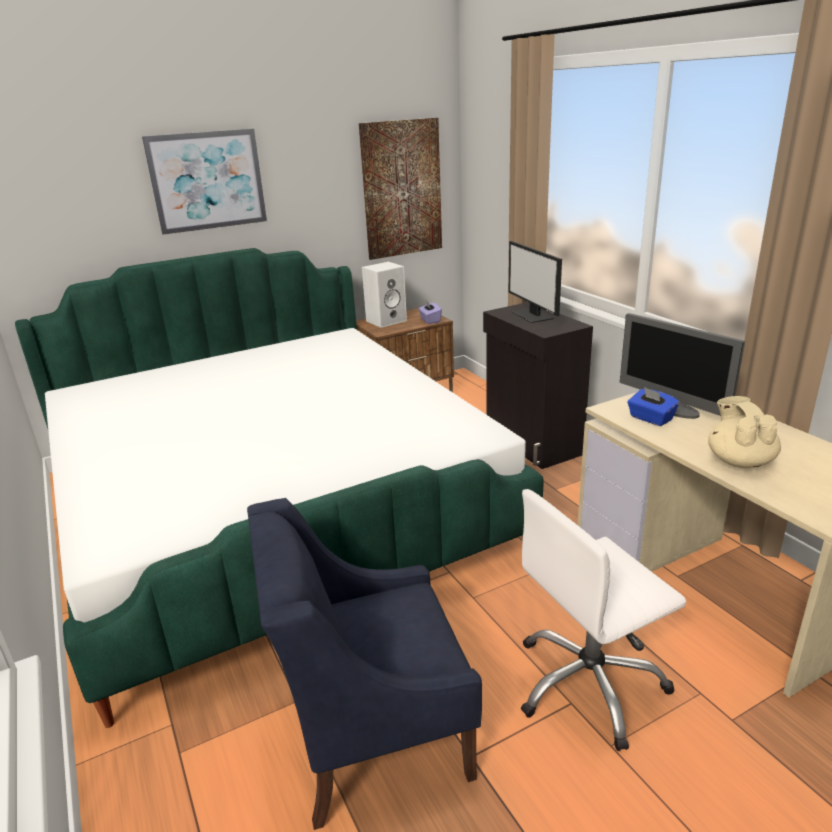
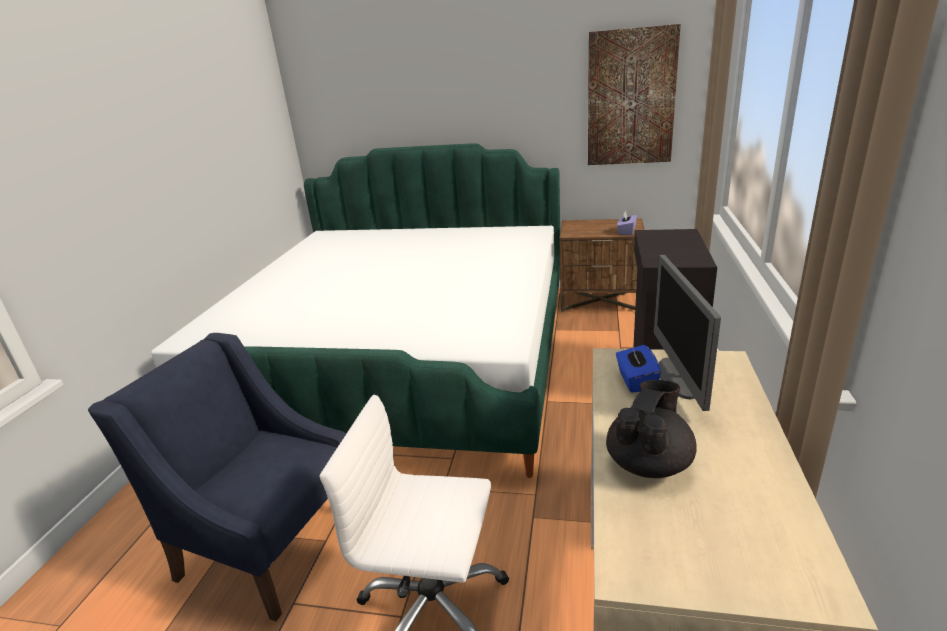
camera: 40 degrees right, 0 degrees up
picture [142,129,267,235] -> none
white speaker [362,262,407,328] -> none
monitor [509,241,562,323] -> none
beige teapot [708,396,781,468] -> black teapot [606,380,697,478]

